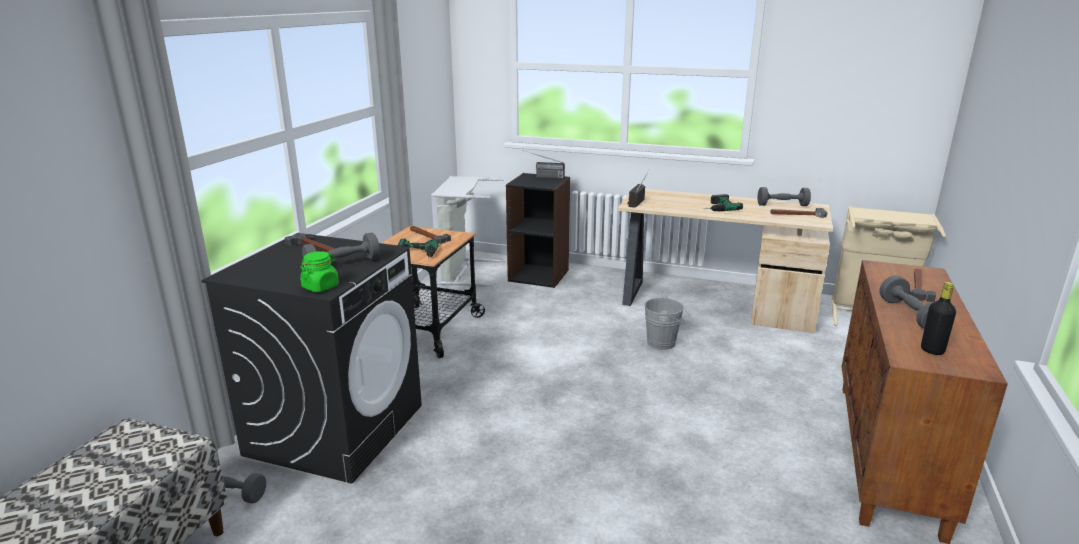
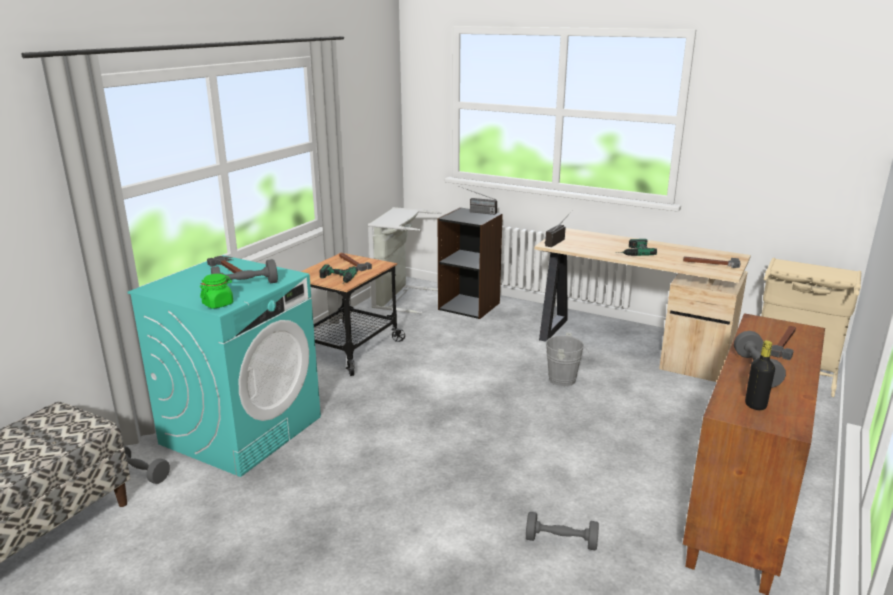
camera: 10 degrees right, 0 degrees up
black washing machine [201,233,422,484] -> turquoise washing machine [128,255,321,477]
grey dumbbell [758,187,811,206] -> grey dumbbell moved to [526,512,599,551]

